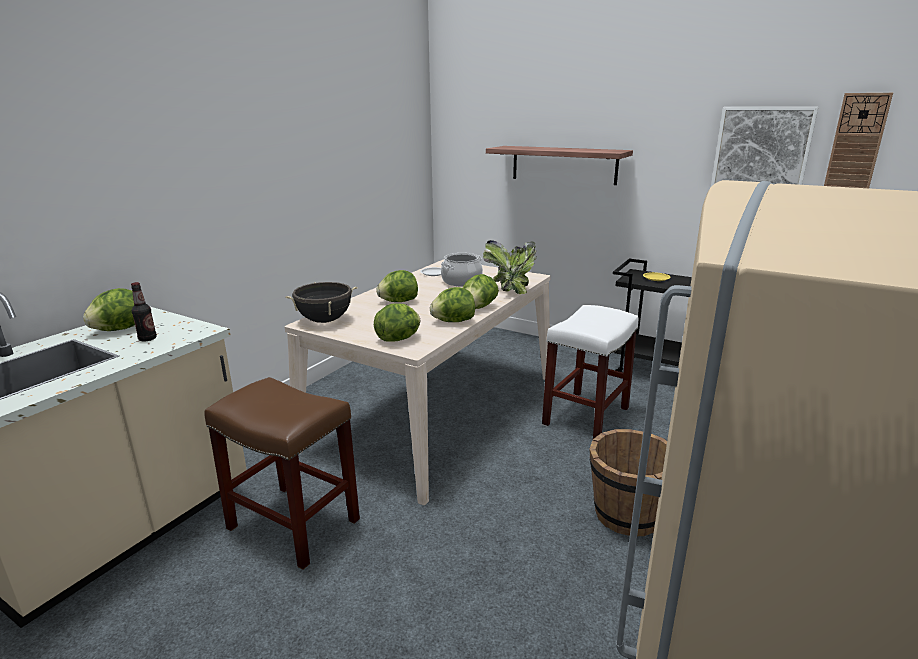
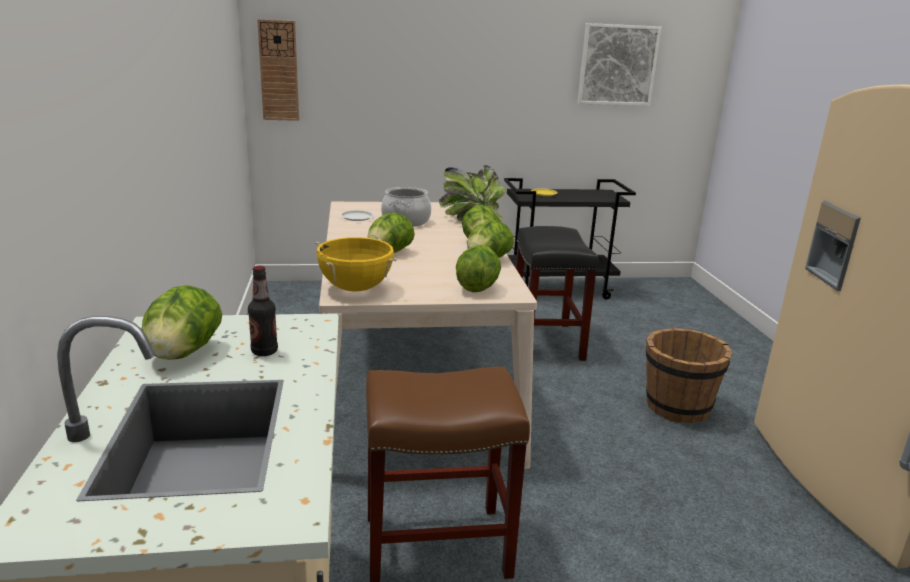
camera: 40 degrees left, 0 degrees up
black cooking pot [286,282,357,323] -> yellow cooking pot [316,237,397,292]
shelf [486,146,633,185] -> none
white stool [542,305,639,439] -> black stool [516,226,598,361]
wall clock [824,93,893,188] -> wall clock moved to [257,19,299,121]

